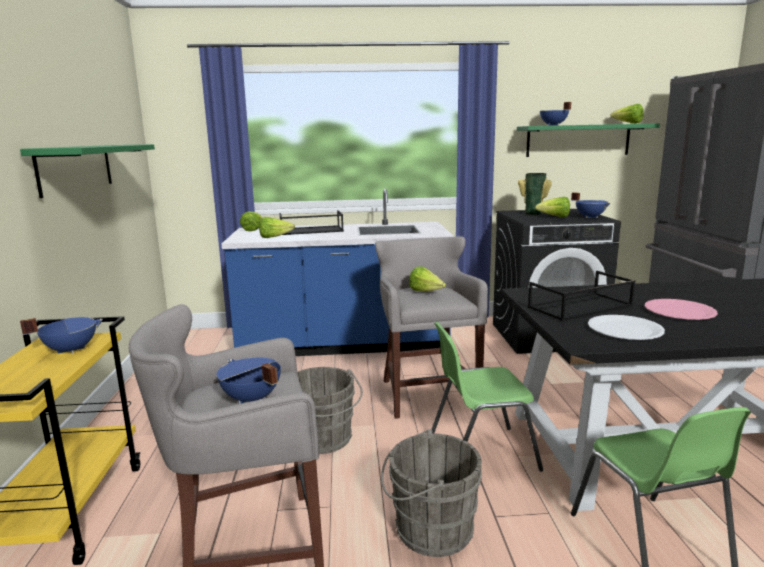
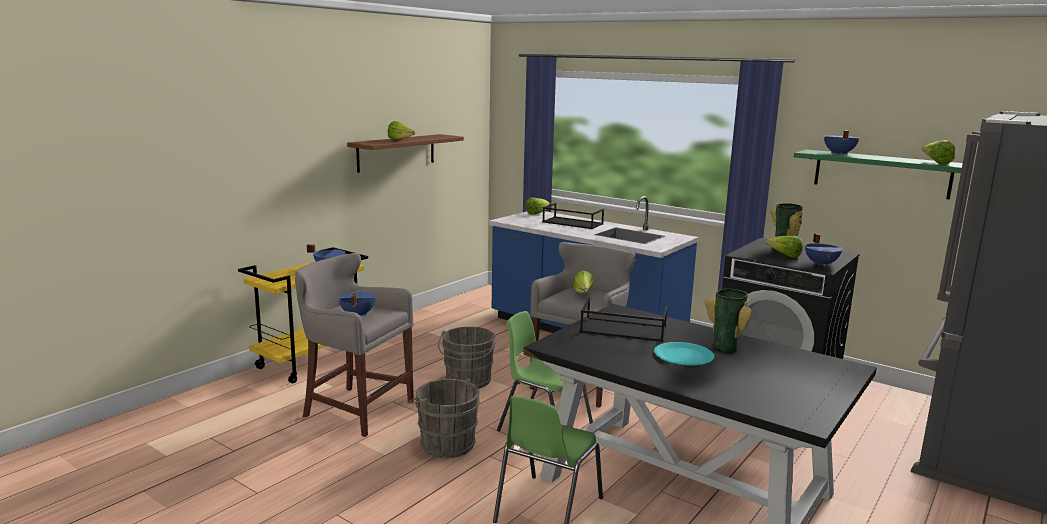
camera: 40 degrees right, 0 degrees up
green shelf [20,144,155,198] -> brown shelf [347,134,464,173]
lettuce [259,217,295,238] -> lettuce moved to [388,121,416,140]
white plate [588,315,665,340] -> none
pink plate [645,299,718,320] -> turquoise plate [654,342,714,365]
none -> vase [705,289,752,354]

